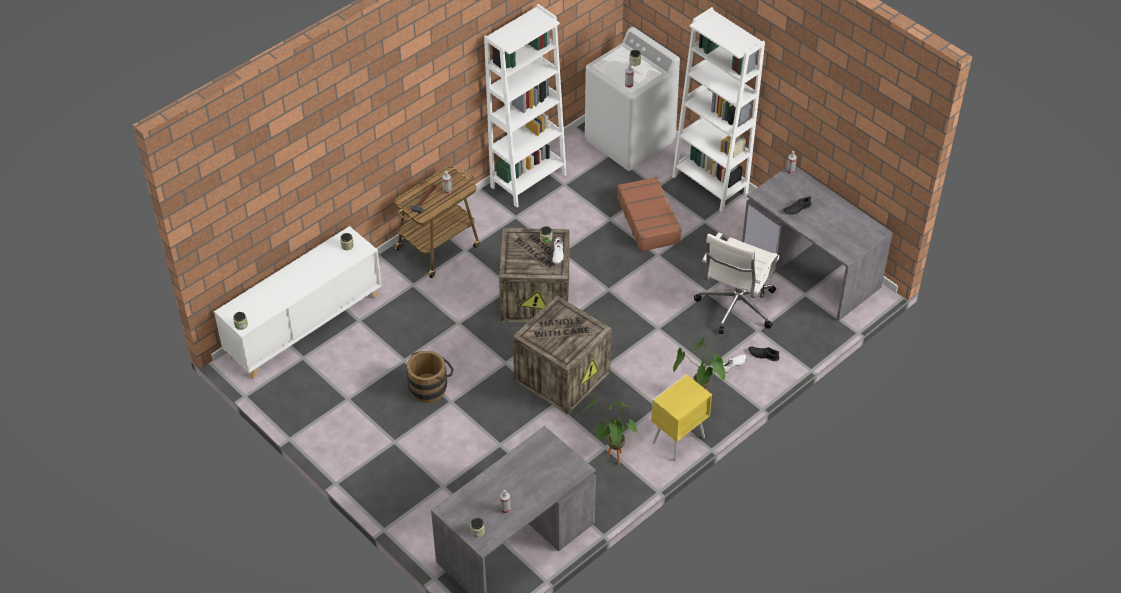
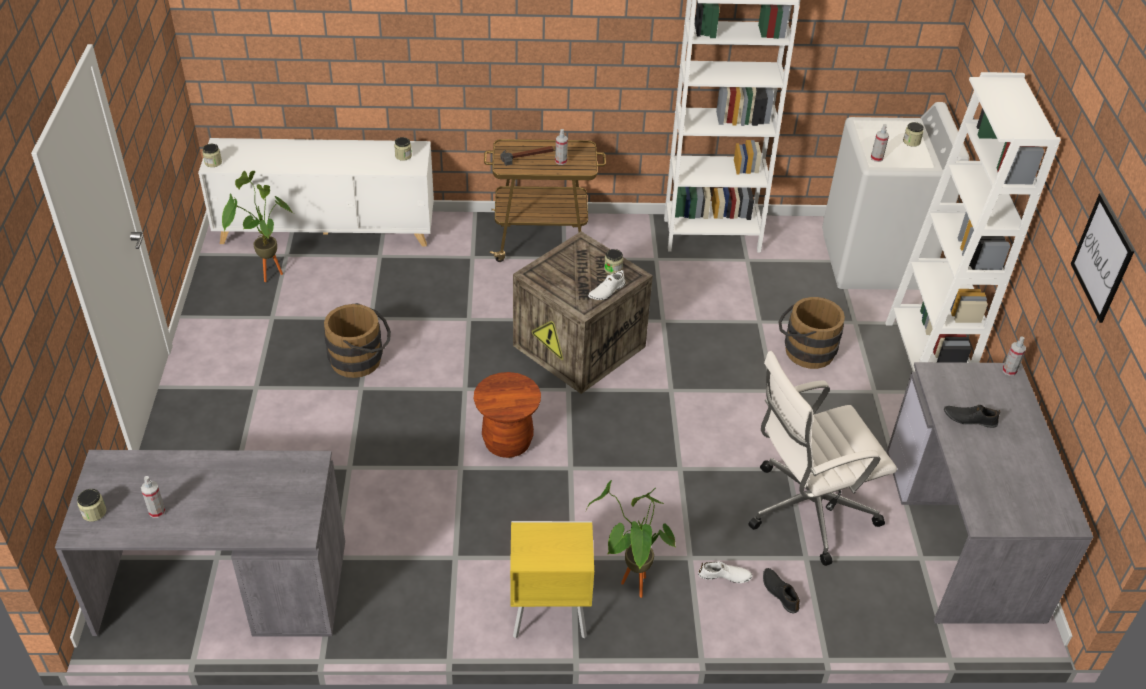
camera: 40 degrees right, 5 degrees down
crate [513,296,612,414] -> brown stool [474,372,541,458]
potted plant [582,395,637,465] -> potted plant moved to [222,171,293,282]
brown suitcase [617,177,682,252] -> brown bucket [778,297,845,369]
none -> picture [1071,193,1134,323]

